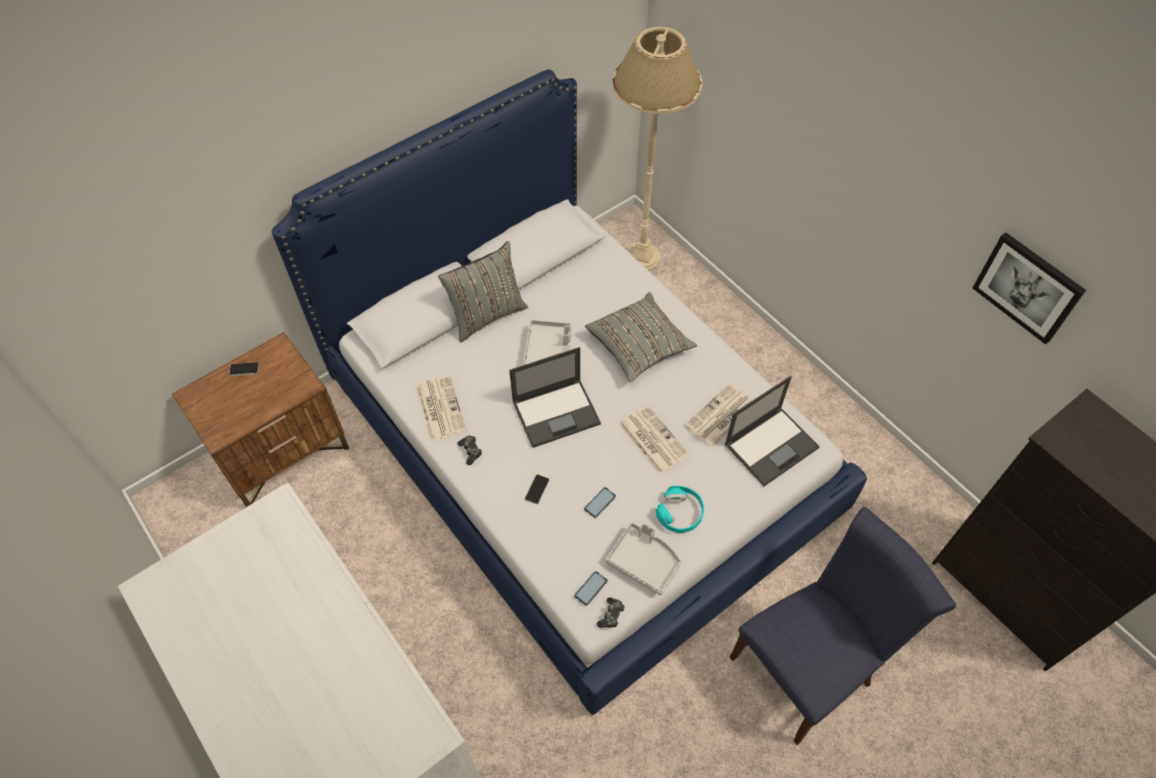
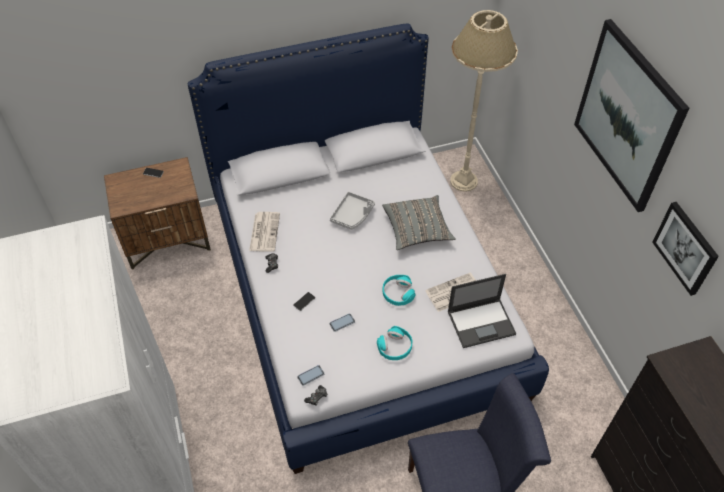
camera: 20 degrees right, 5 degrees down
grey pillow [438,241,528,342] -> none
laptop [509,347,601,448] -> none
grey tray [606,522,681,595] -> none
newspaper [619,405,690,475] -> turquoise headphones [383,275,416,306]
none -> picture [574,19,689,212]

